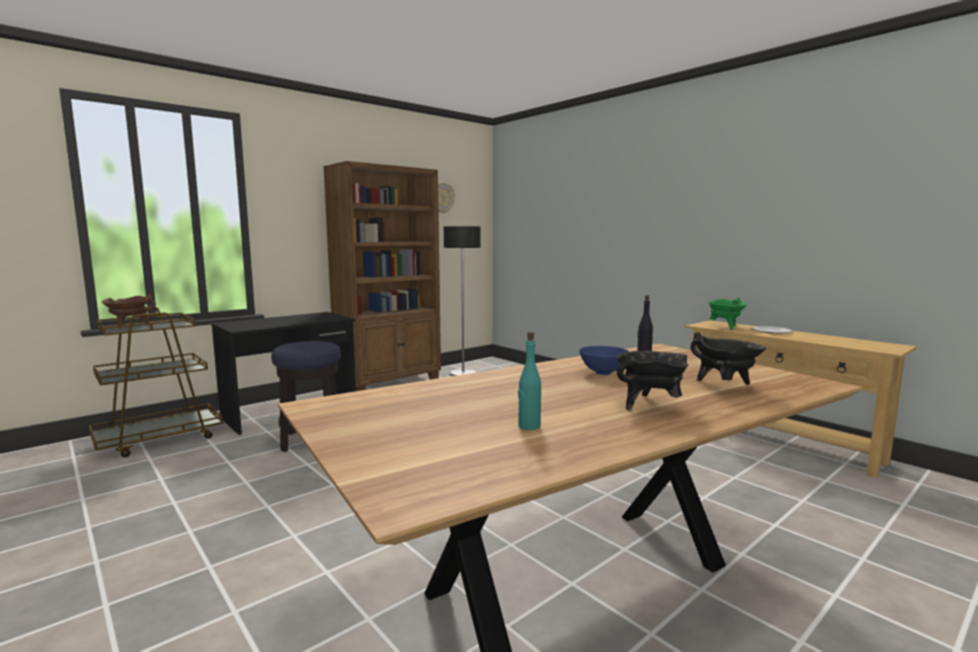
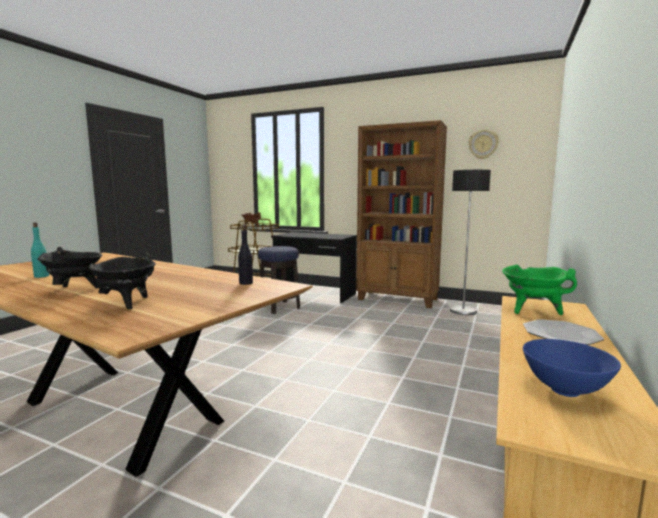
camera: 65 degrees right, 0 degrees up
blue bowl [579,346,629,375] -> blue bowl moved to [523,339,621,397]

